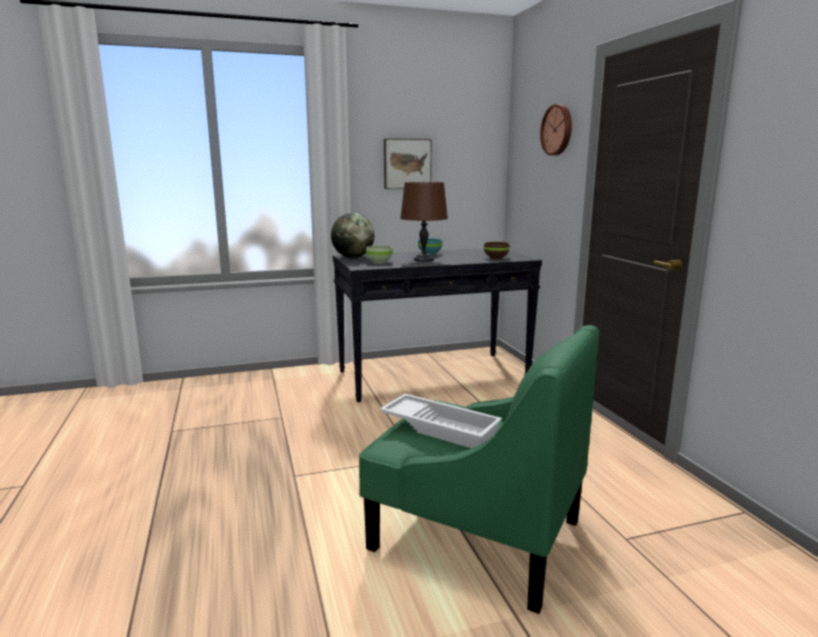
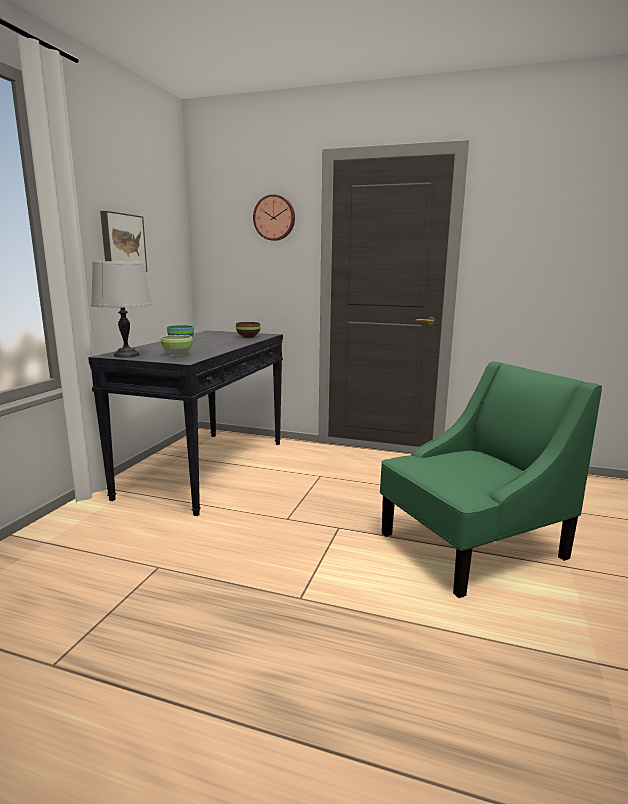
camera: 55 degrees left, 0 degrees up
globe [331,213,374,258] -> grey table lamp [91,261,153,357]
white tray [380,394,502,448] -> none
brown table lamp [400,182,448,262] -> none

